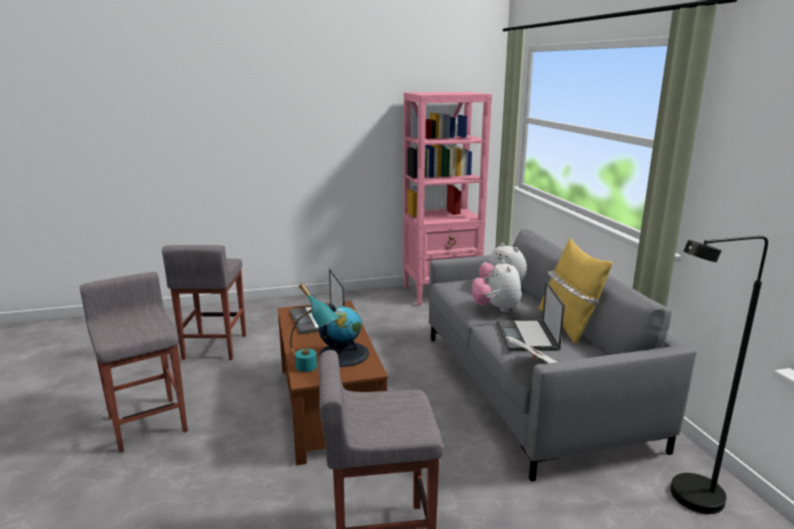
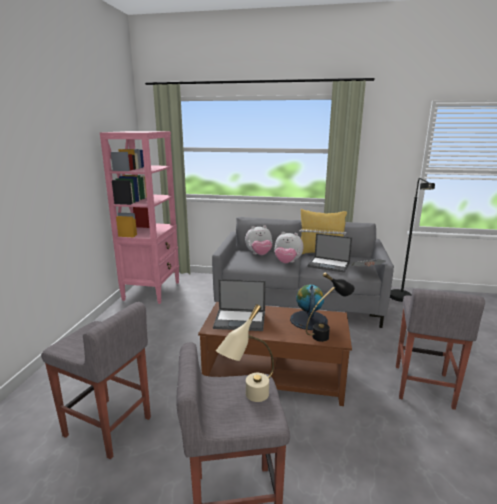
camera: 65 degrees left, 0 degrees up
turquoise table lamp [290,283,339,372] -> black table lamp [306,272,355,342]
none -> beige table lamp [216,304,274,402]

